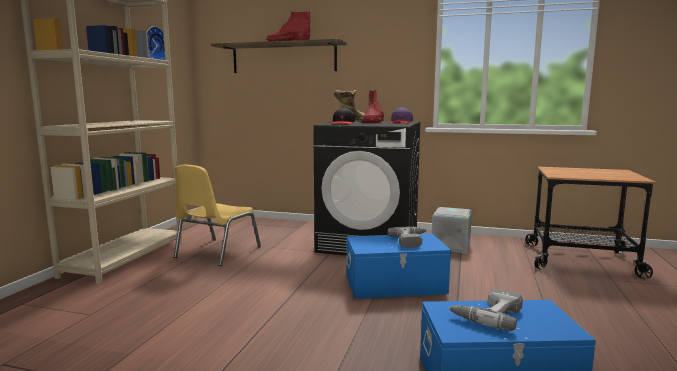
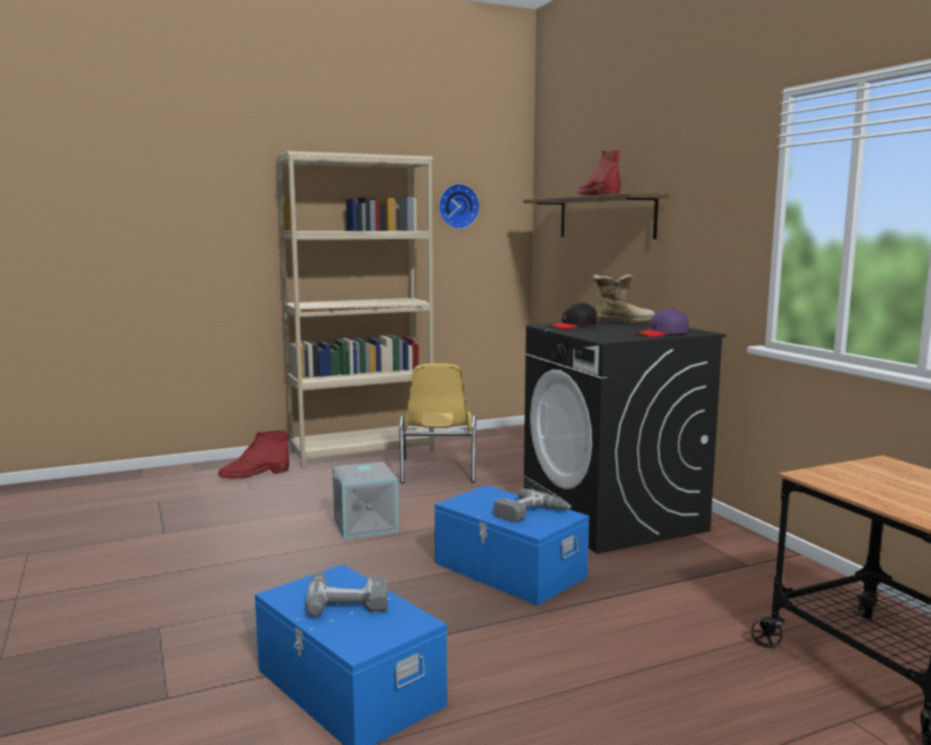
camera: 50 degrees right, 0 degrees up
yellow chair [174,165,261,266] -> yellow chair turned 75 degrees counterclockwise [399,363,477,483]
red boot [363,90,384,123] -> red boot moved to [218,430,289,479]
grey storage box [432,207,472,253] -> grey storage box moved to [332,462,399,539]

